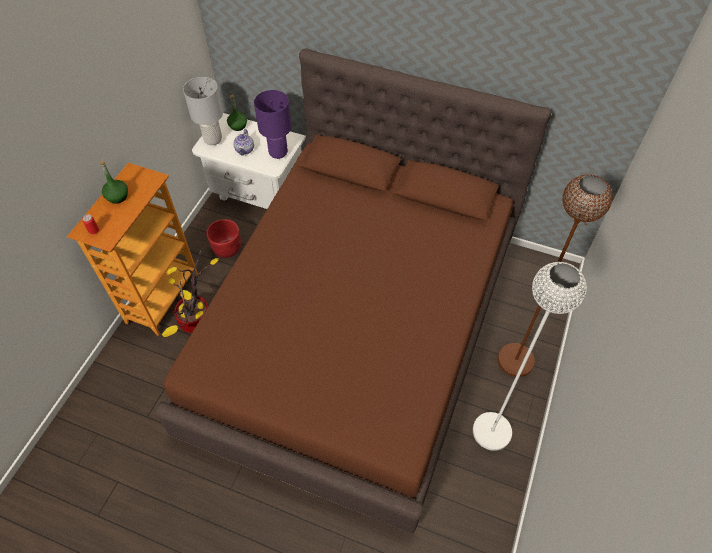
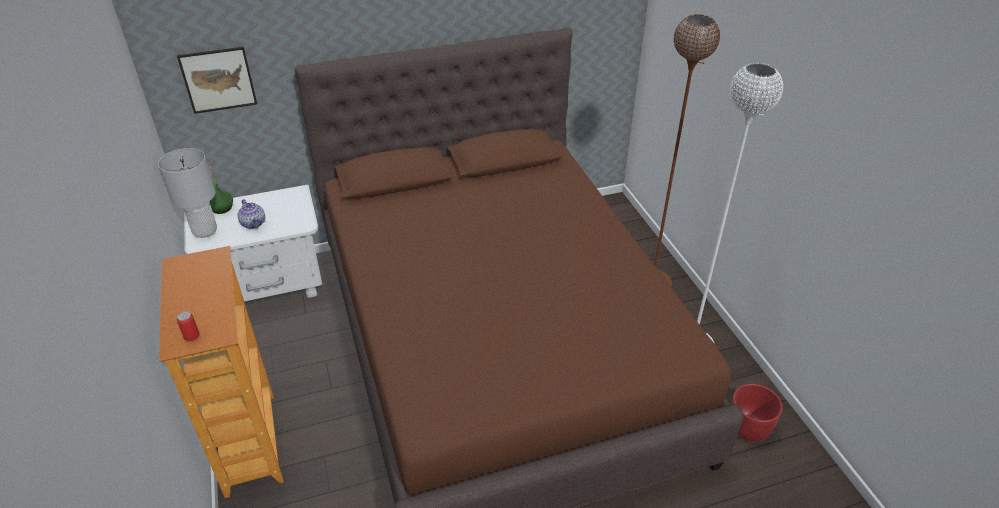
camera: 40 degrees left, 15 degrees down
green bottle [100,161,128,204] -> none
potted plant [162,244,219,337] -> none
red planter [206,219,241,258] -> red planter moved to [731,384,783,442]
purple table lamp [254,90,291,159] -> none
none -> picture [177,47,257,114]

